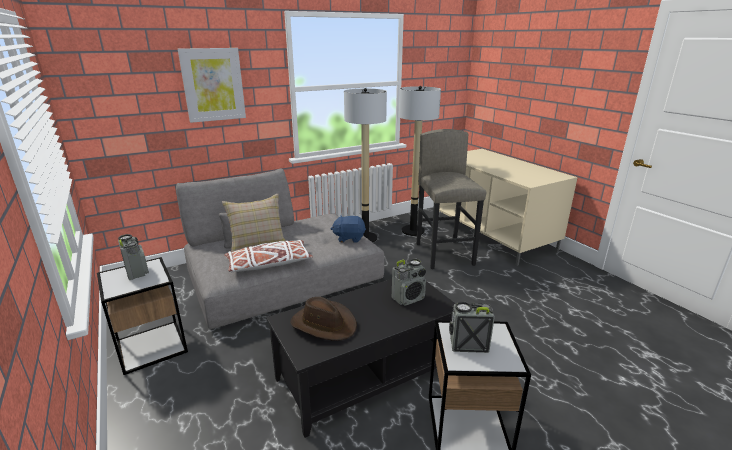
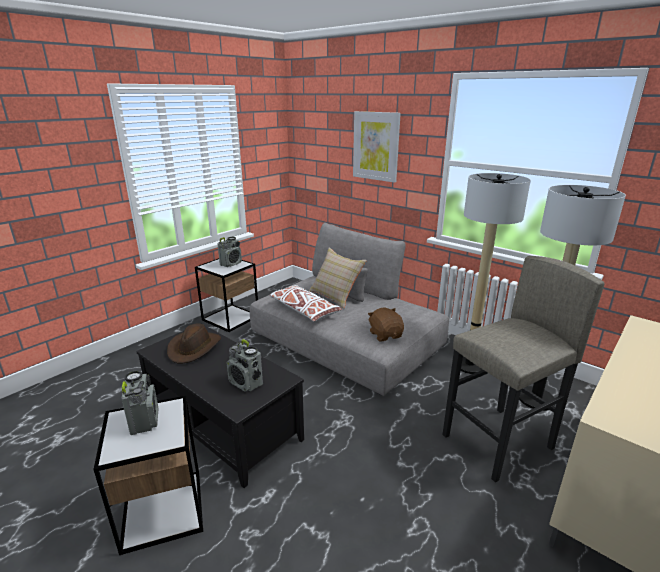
camera: 70 degrees right, 0 degrees up
blue plush toy [331,215,366,243] -> brown plush toy [368,308,404,342]

